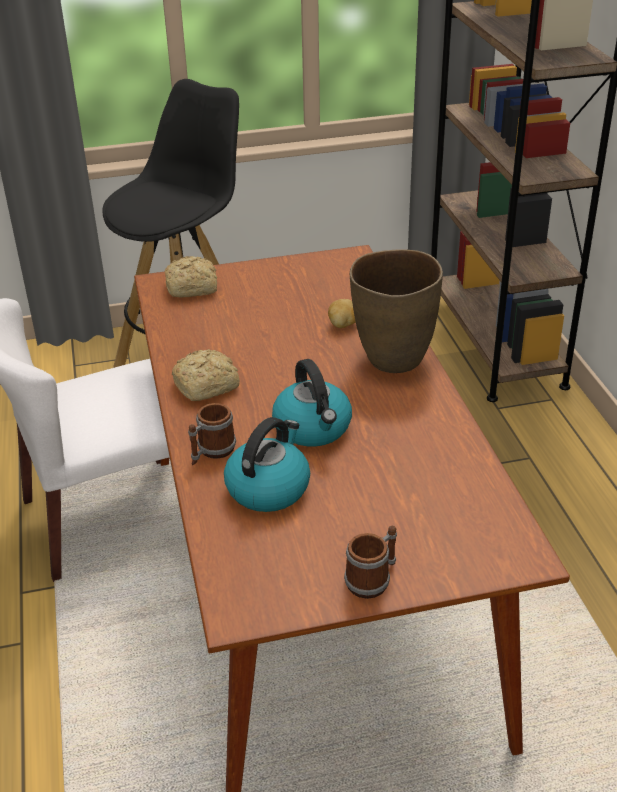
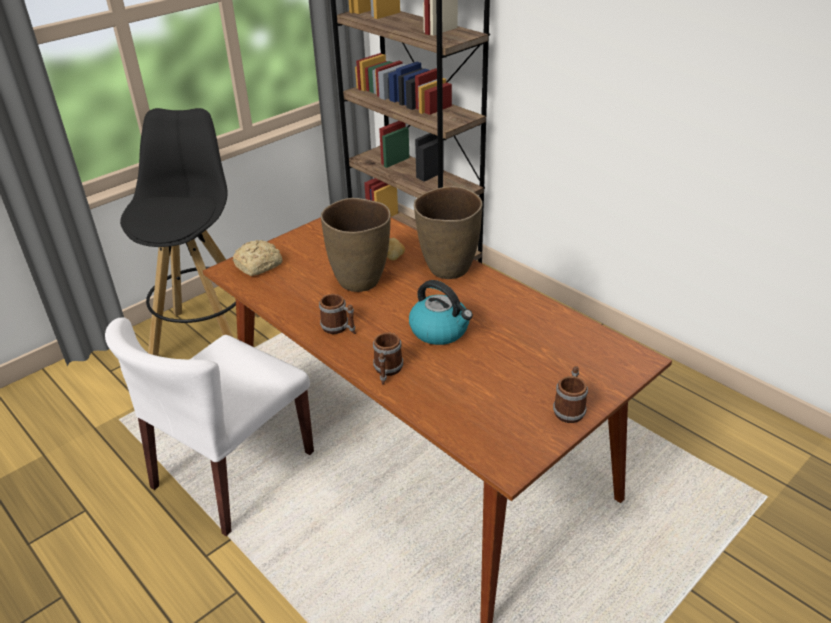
camera: 30 degrees left, 0 degrees up
bread [172,349,240,401] -> mug [319,294,356,334]
kettle [224,417,310,512] -> none
none -> brown vase [321,198,391,292]

